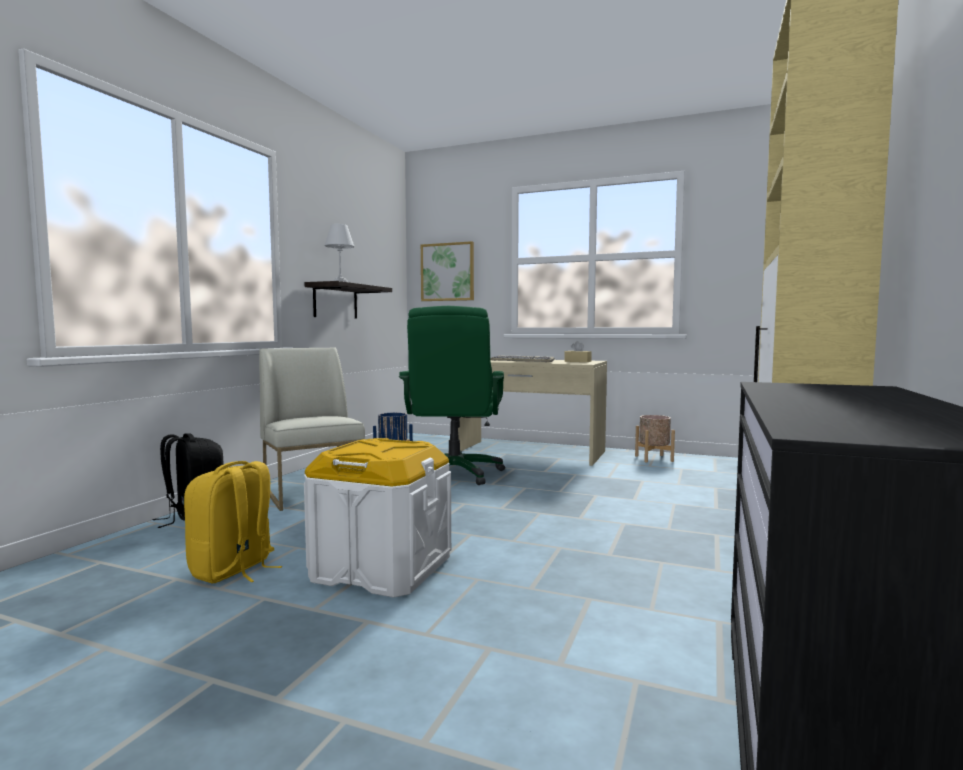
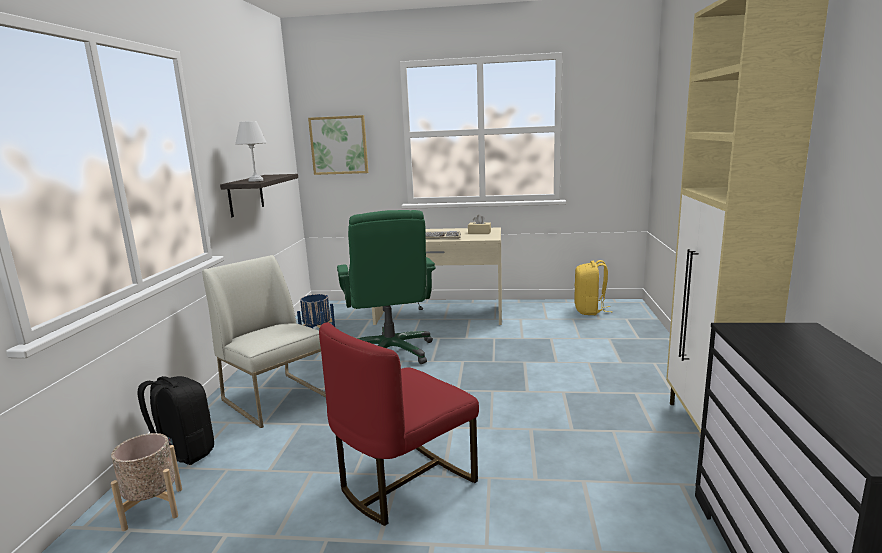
camera: 15 degrees left, 10 degrees up
yellow backpack [184,461,282,584] -> yellow backpack moved to [574,260,611,315]
white storage box [304,438,451,598] -> red chair [319,322,479,526]
beige planter [635,415,675,462] -> beige planter moved to [111,433,182,531]

